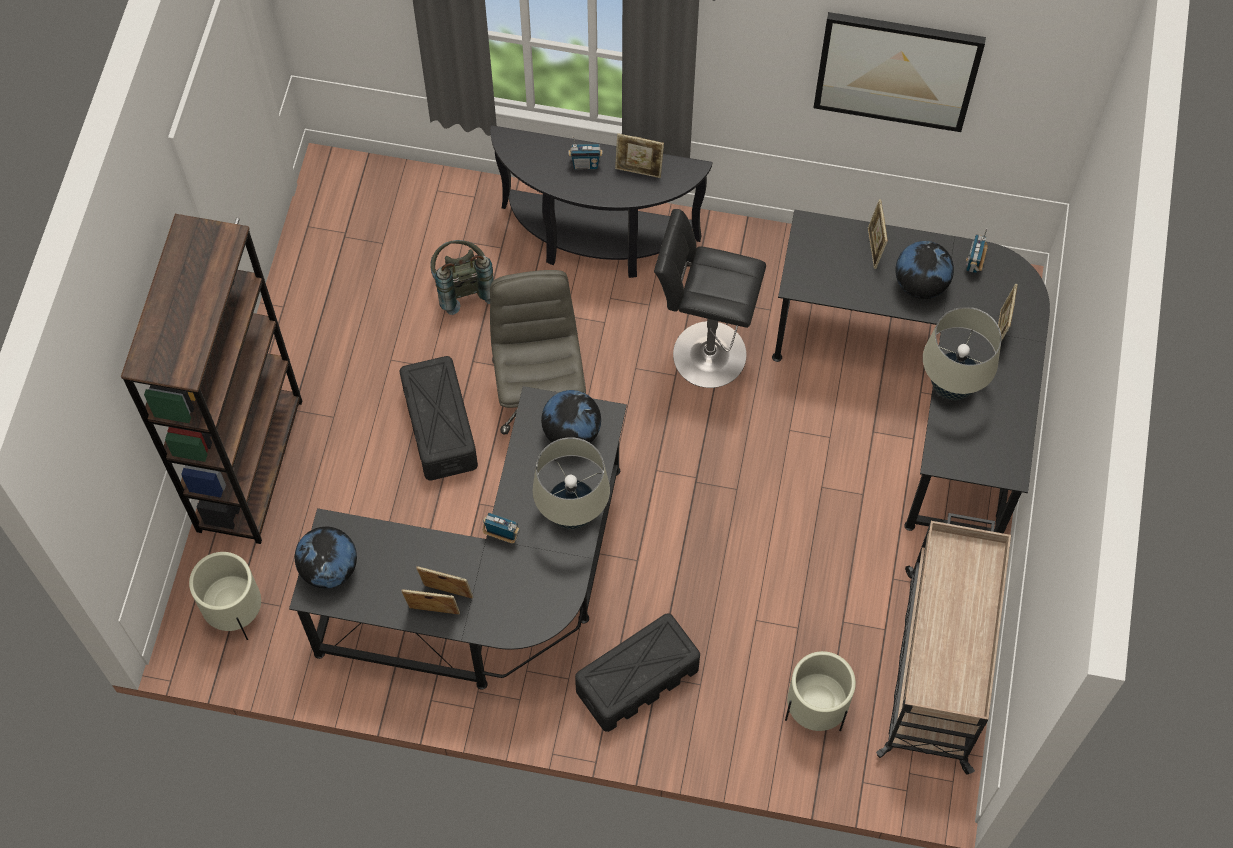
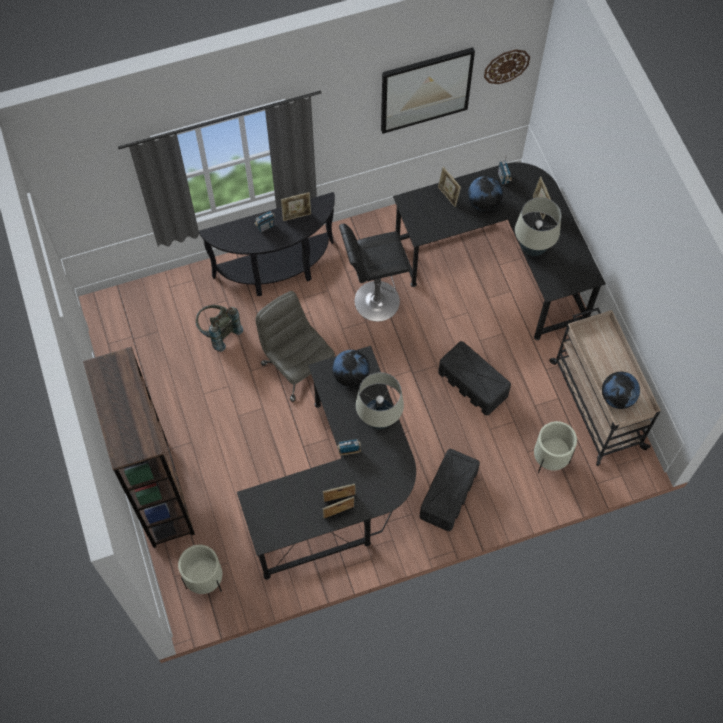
camera: 30 degrees left, 0 degrees up
globe [295,527,357,588] -> globe moved to [602,372,640,409]
black storage box [400,356,478,481] -> black storage box moved to [438,341,511,415]
none -> wall clock [484,49,530,84]

